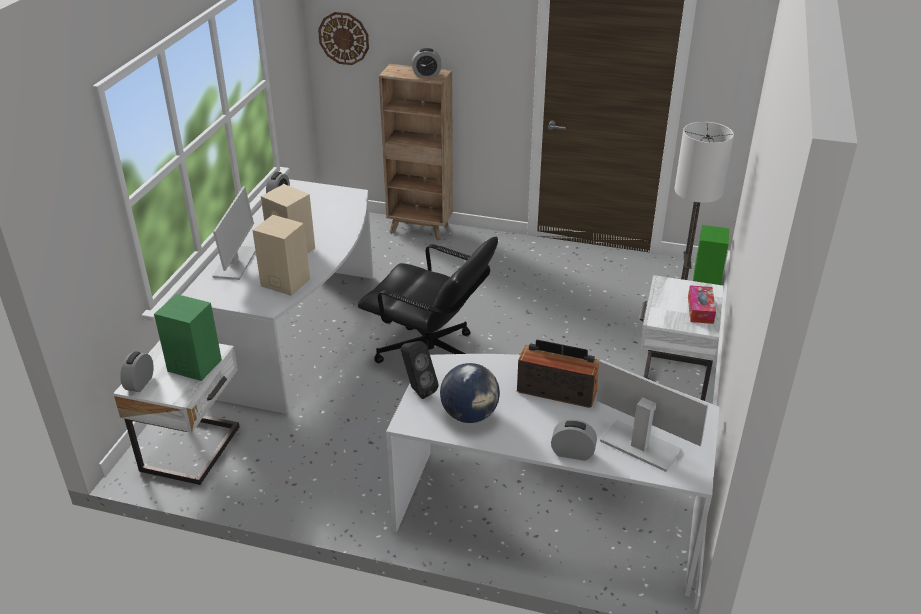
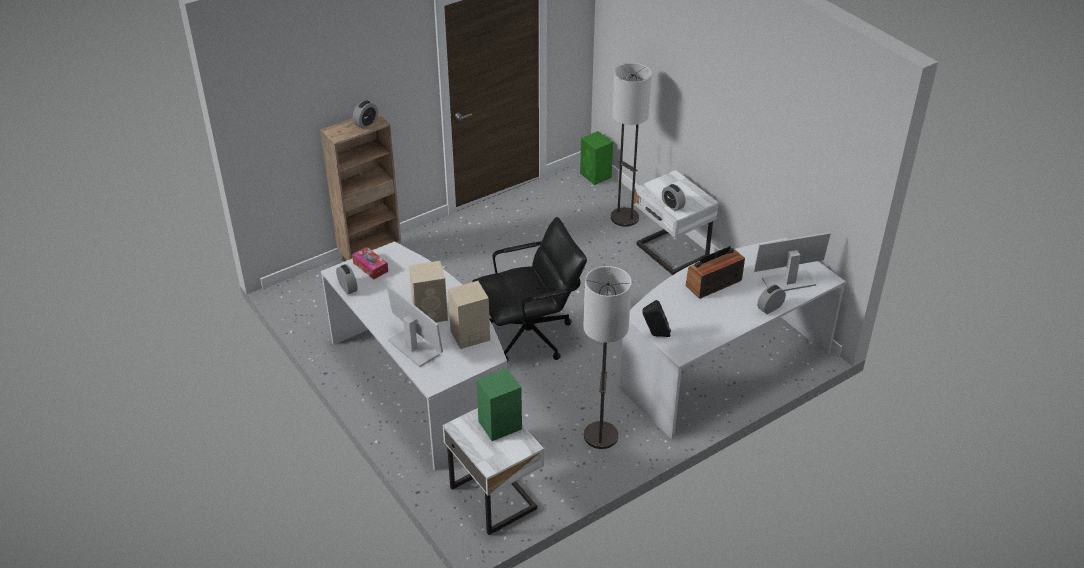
camera: 50 degrees left, 5 degrees up
alarm clock [120,351,153,392] -> alarm clock moved to [662,184,686,211]
wall clock [318,12,369,65] -> none
globe [440,363,500,423] -> none
tissue box [688,285,716,324] -> tissue box moved to [352,247,388,280]
none -> floor lamp [583,266,632,449]

